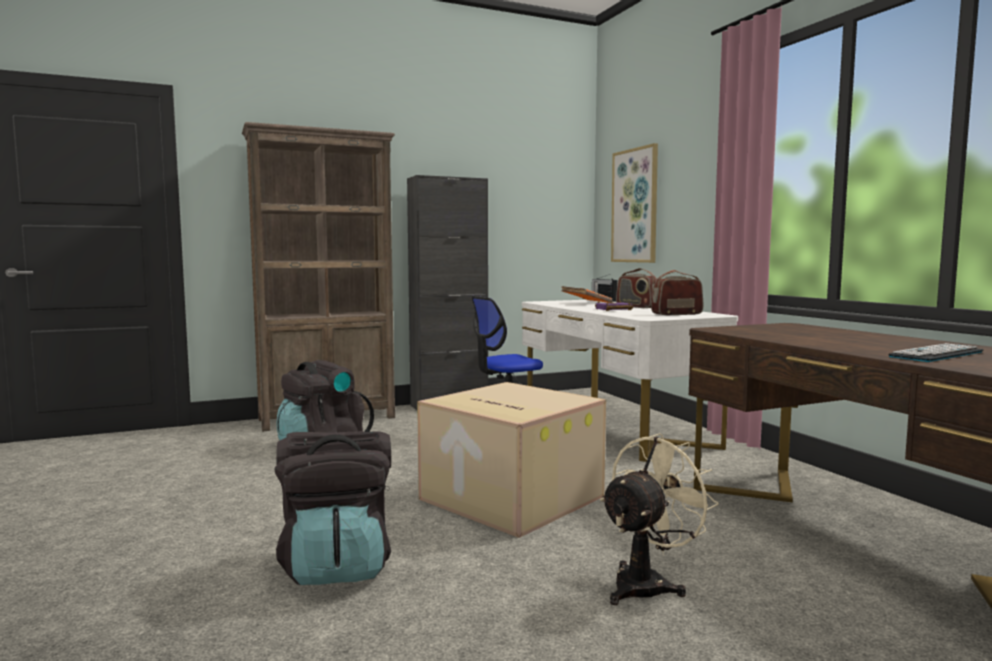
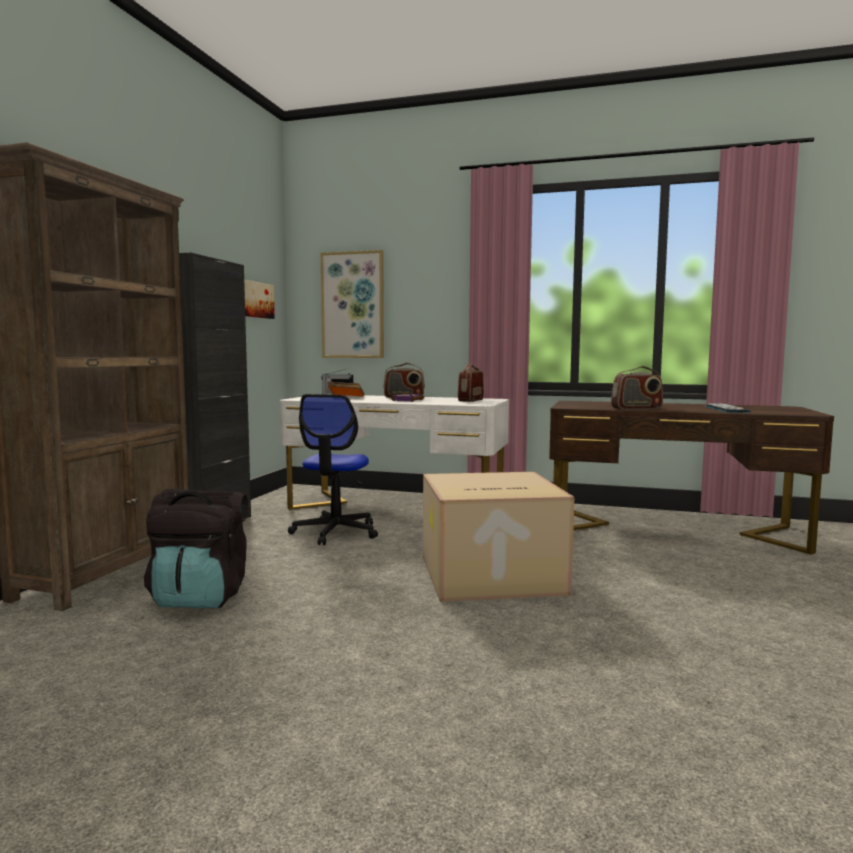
camera: 50 degrees left, 0 degrees up
black backpack [274,431,391,585] -> none
beige fan [600,433,719,605] -> none
none -> picture [244,280,275,319]
none -> radio [611,366,663,410]

